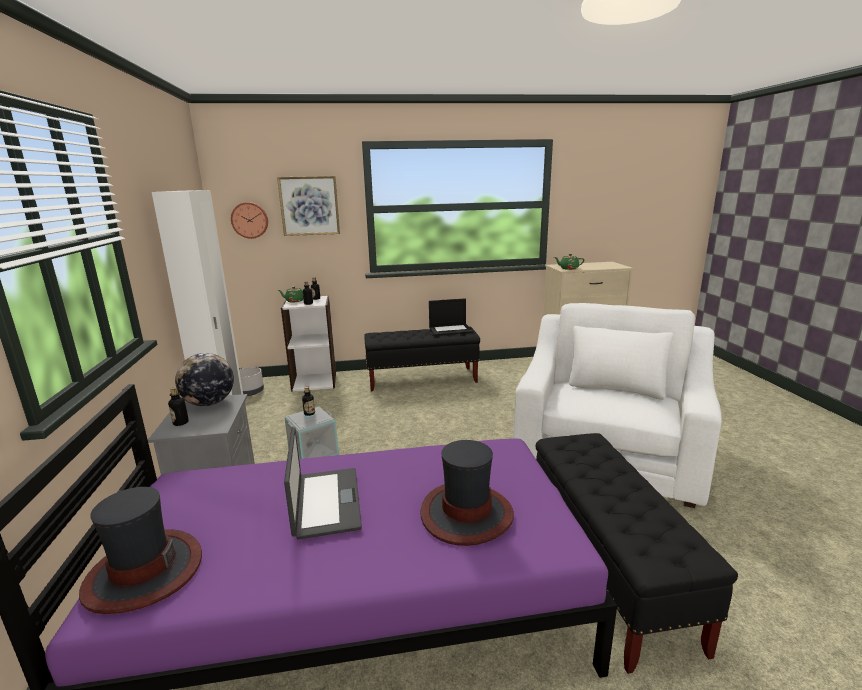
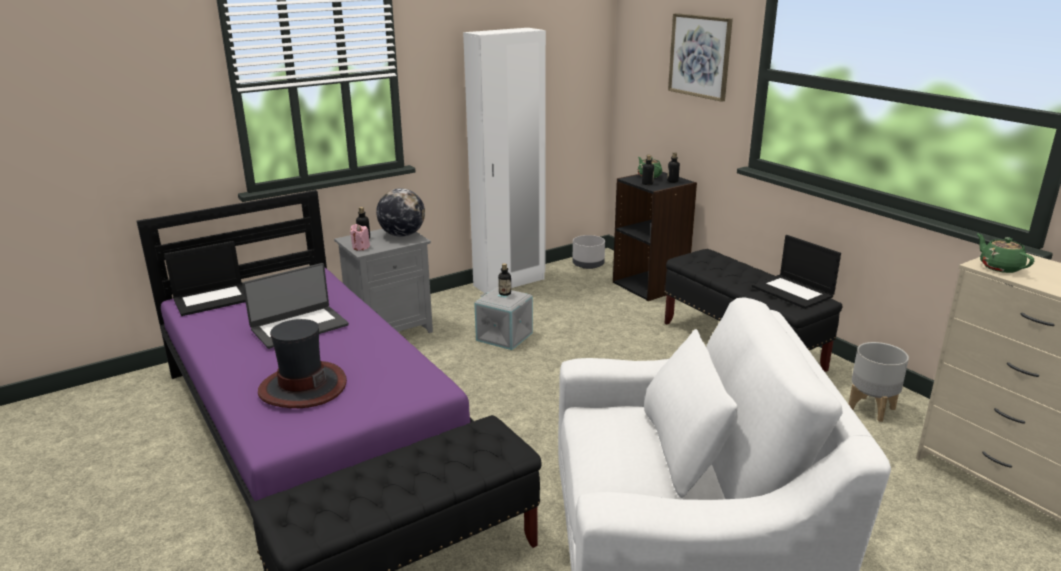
camera: 65 degrees right, 5 degrees up
hat [79,487,202,614] -> laptop [164,241,245,316]
wall clock [231,202,268,239] -> none
white bookcase [281,296,336,392] -> black bookcase [613,172,697,301]
none -> pink candle [350,224,370,250]
none -> grey planter [849,342,909,422]

